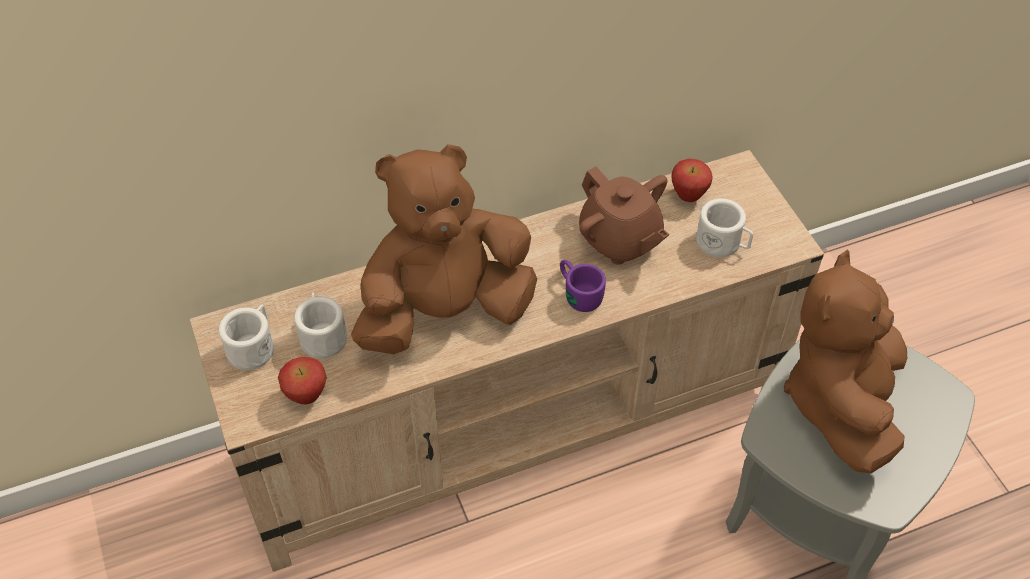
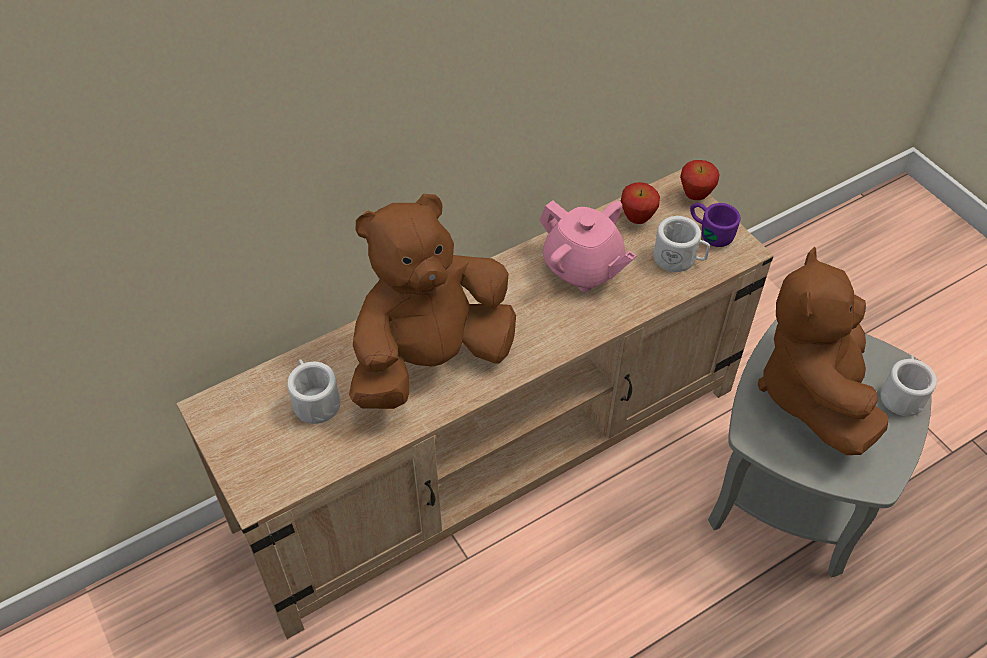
camera: 10 degrees left, 0 degrees up
white mug [219,305,274,370] -> white mug moved to [880,355,937,416]
apple [278,357,327,404] -> apple moved to [680,160,720,200]
purple mug [560,260,606,312] -> purple mug moved to [690,203,740,247]
brown teapot [579,167,669,265] -> pink teapot [540,200,637,292]

